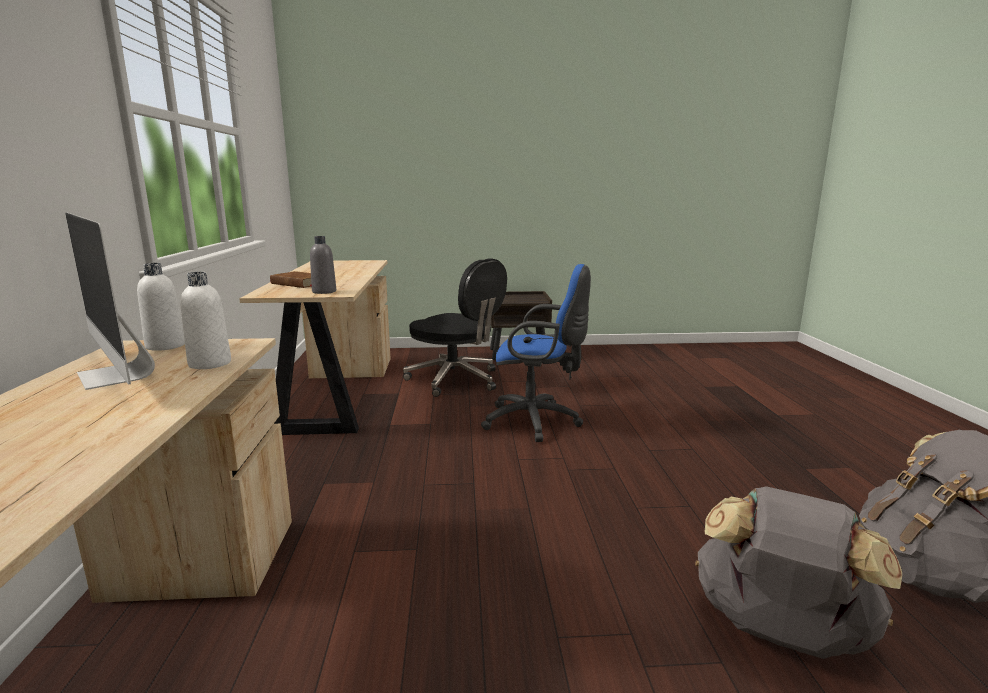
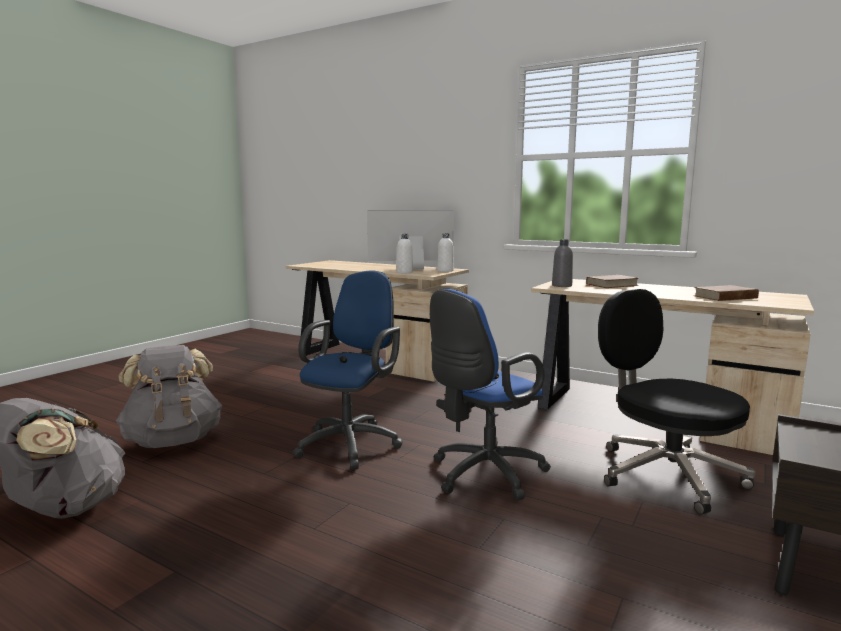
camera: 125 degrees right, 5 degrees down
black office chair [403,258,507,397] -> black office chair turned 75 degrees clockwise [598,289,756,515]
none -> blue office chair [293,271,403,470]
none -> brown book [694,285,759,301]

